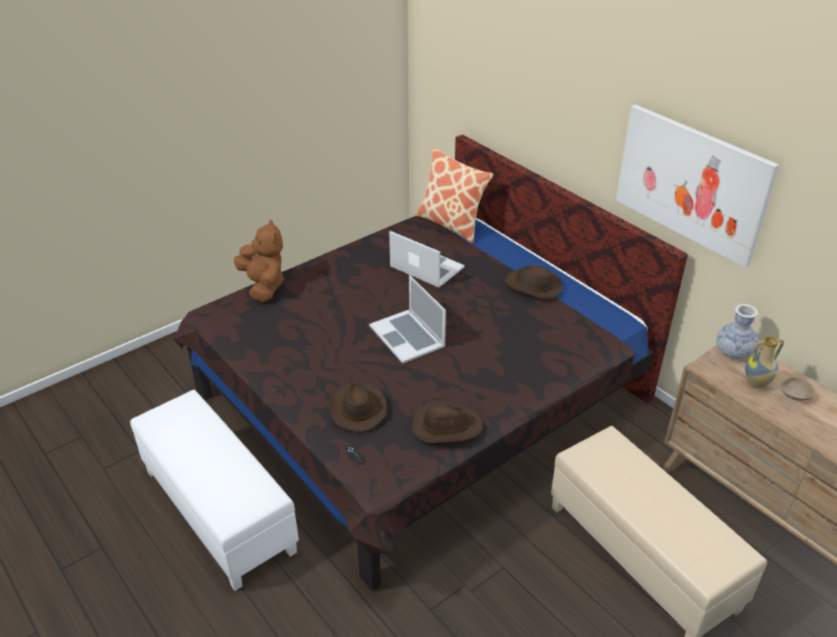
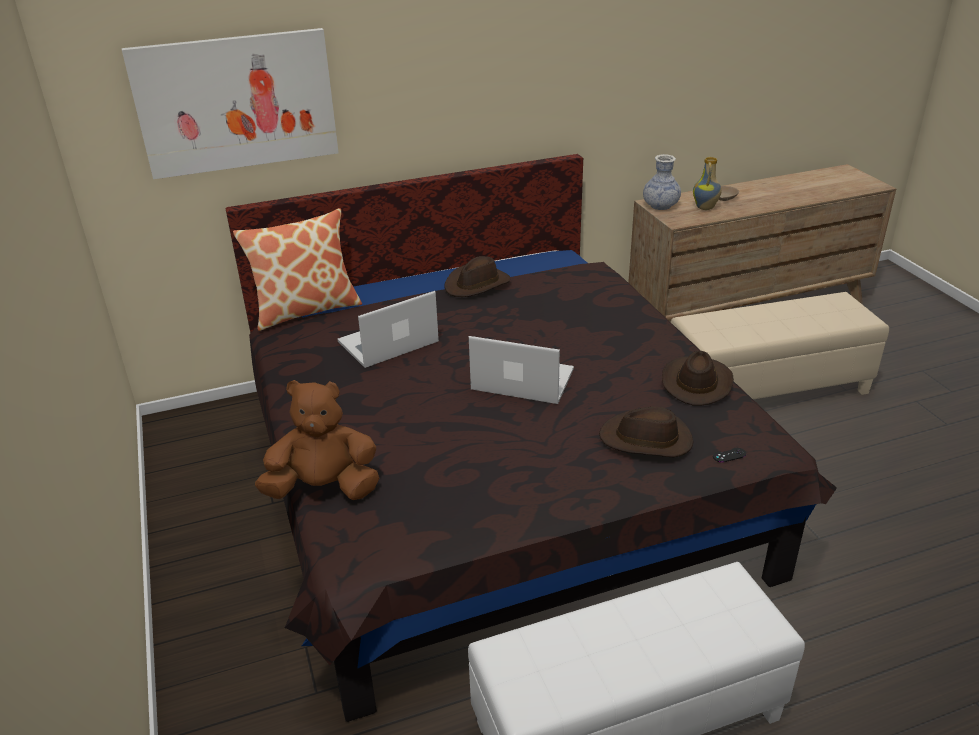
camera: 70 degrees left, 5 degrees down
laptop [369,275,446,364] -> laptop turned 150 degrees counterclockwise [469,336,574,404]
picture [616,104,779,267] -> picture moved to [122,28,339,179]

